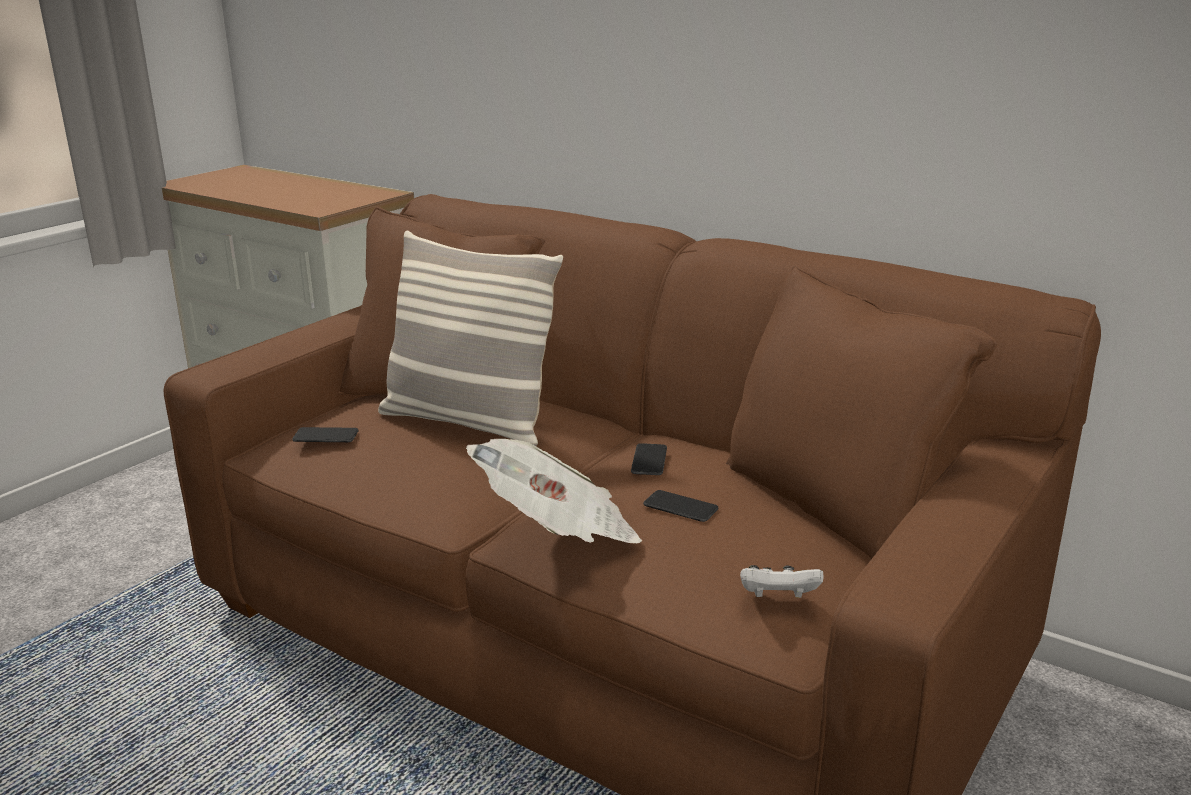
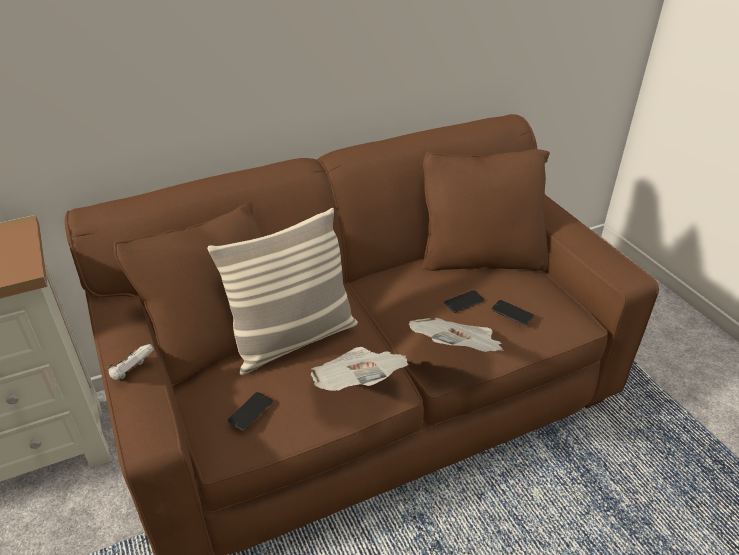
camera: 60 degrees left, 15 degrees up
phone [631,443,667,475] -> phone moved to [491,300,534,325]
white game controller [740,565,824,598] -> white game controller moved to [108,344,154,380]
none -> newspaper [311,347,408,391]

